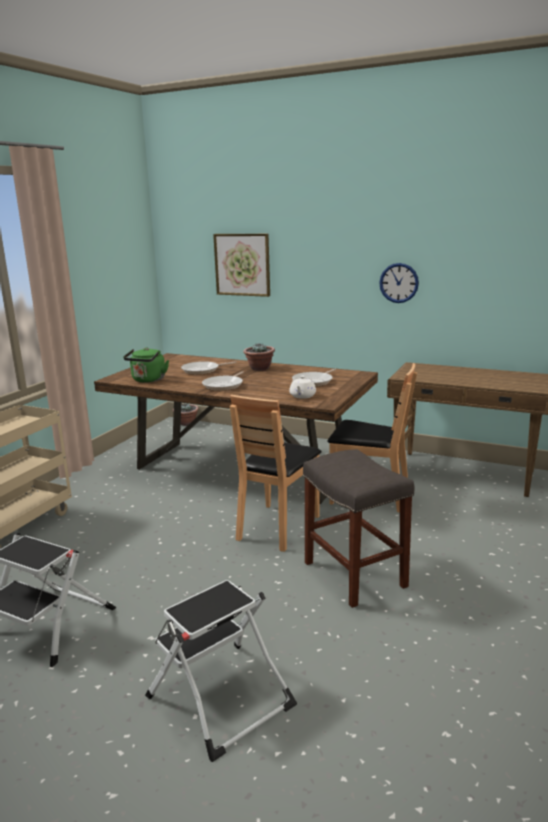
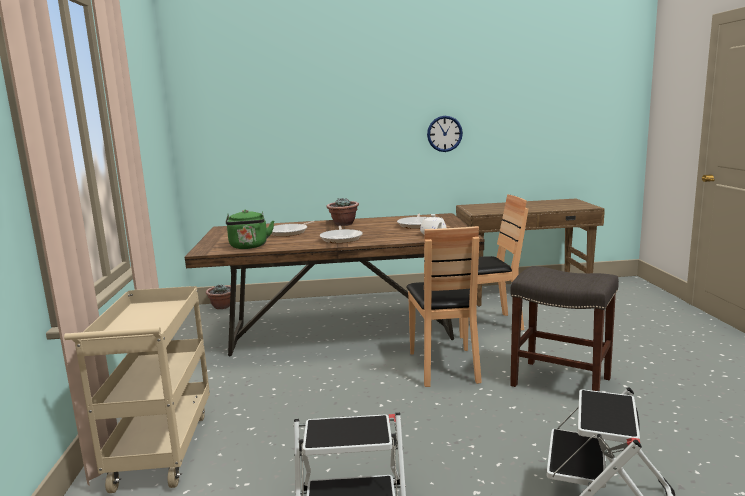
camera: 30 degrees left, 5 degrees down
picture [213,234,270,297] -> none

